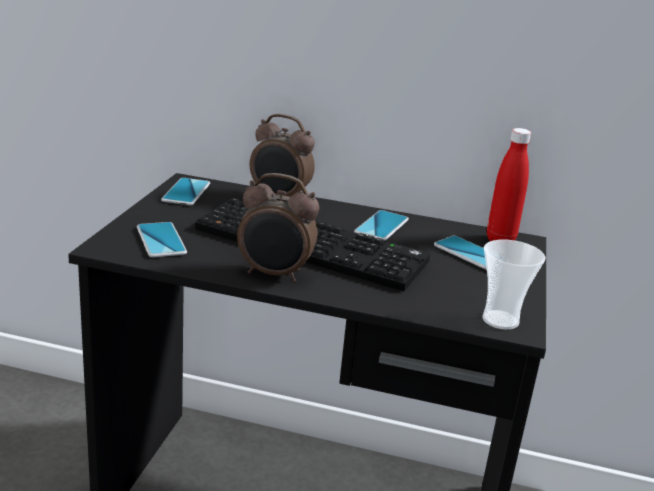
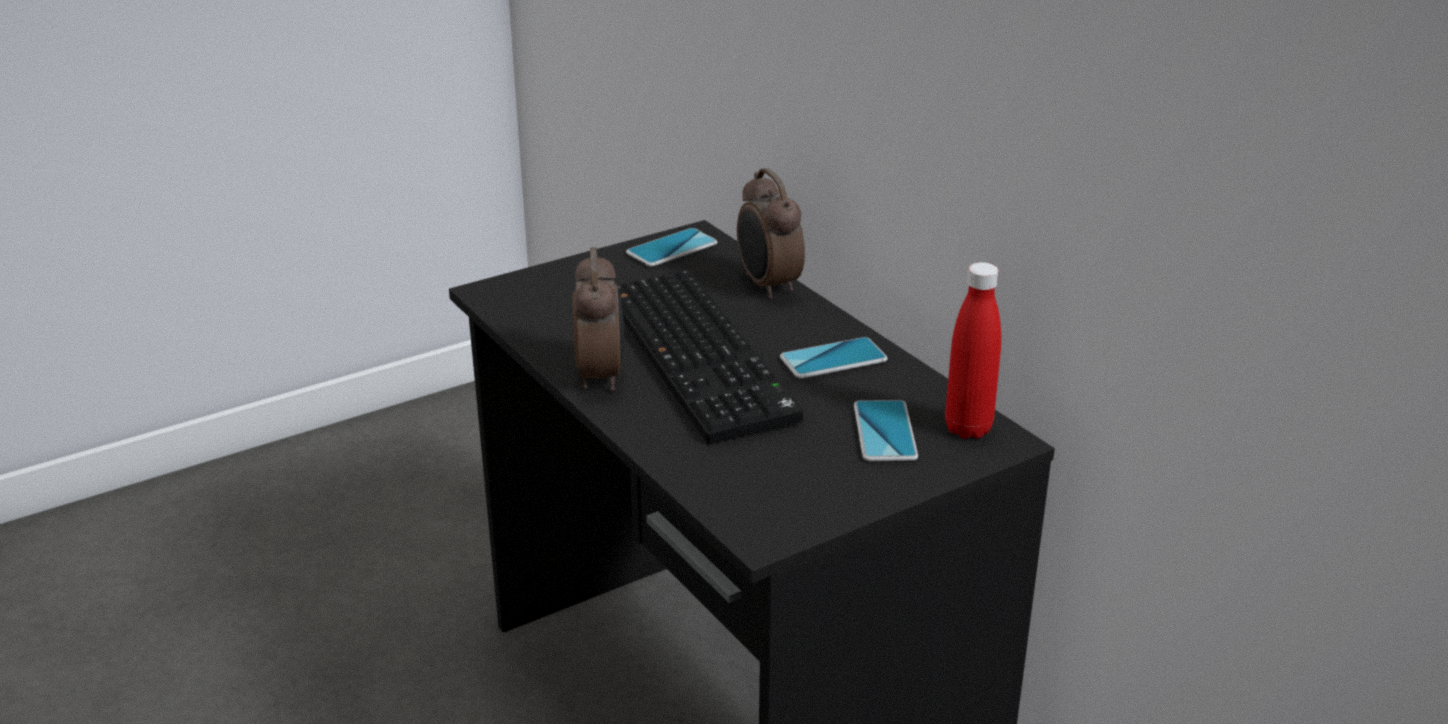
camera: 45 degrees right, 5 degrees up
phone [137,222,187,257] -> none
alarm clock [237,173,320,282] -> alarm clock turned 150 degrees counterclockwise [573,247,625,391]
cup [482,240,546,330] -> none

